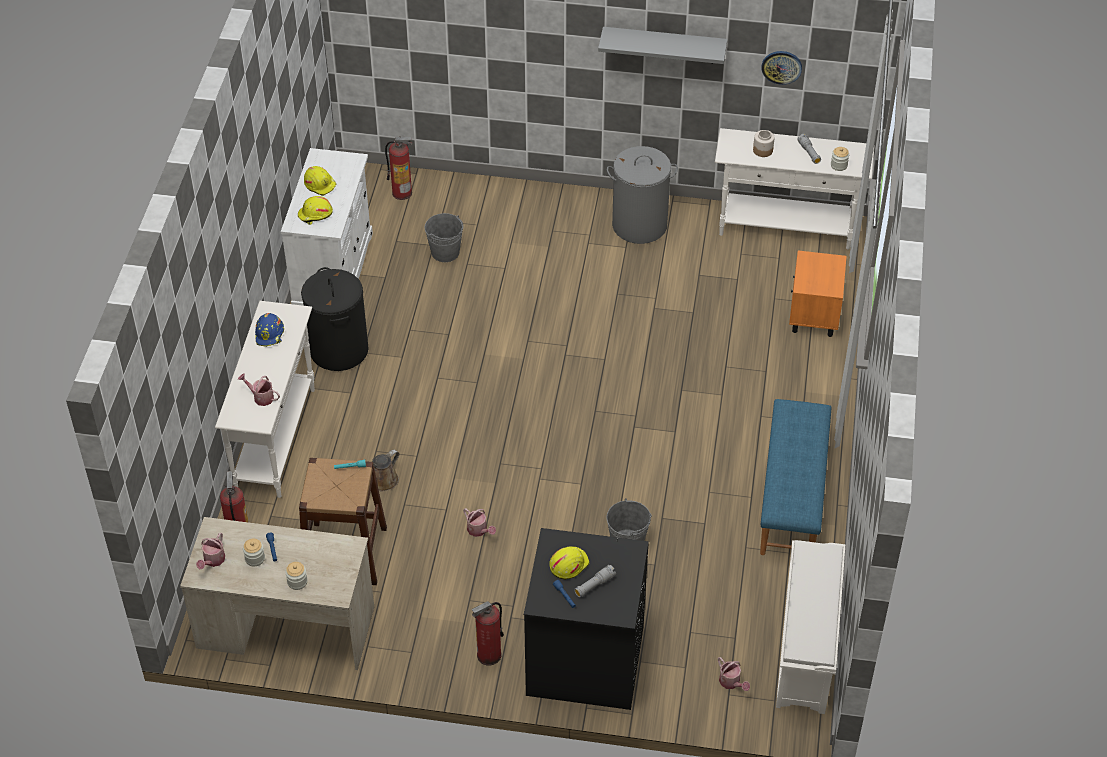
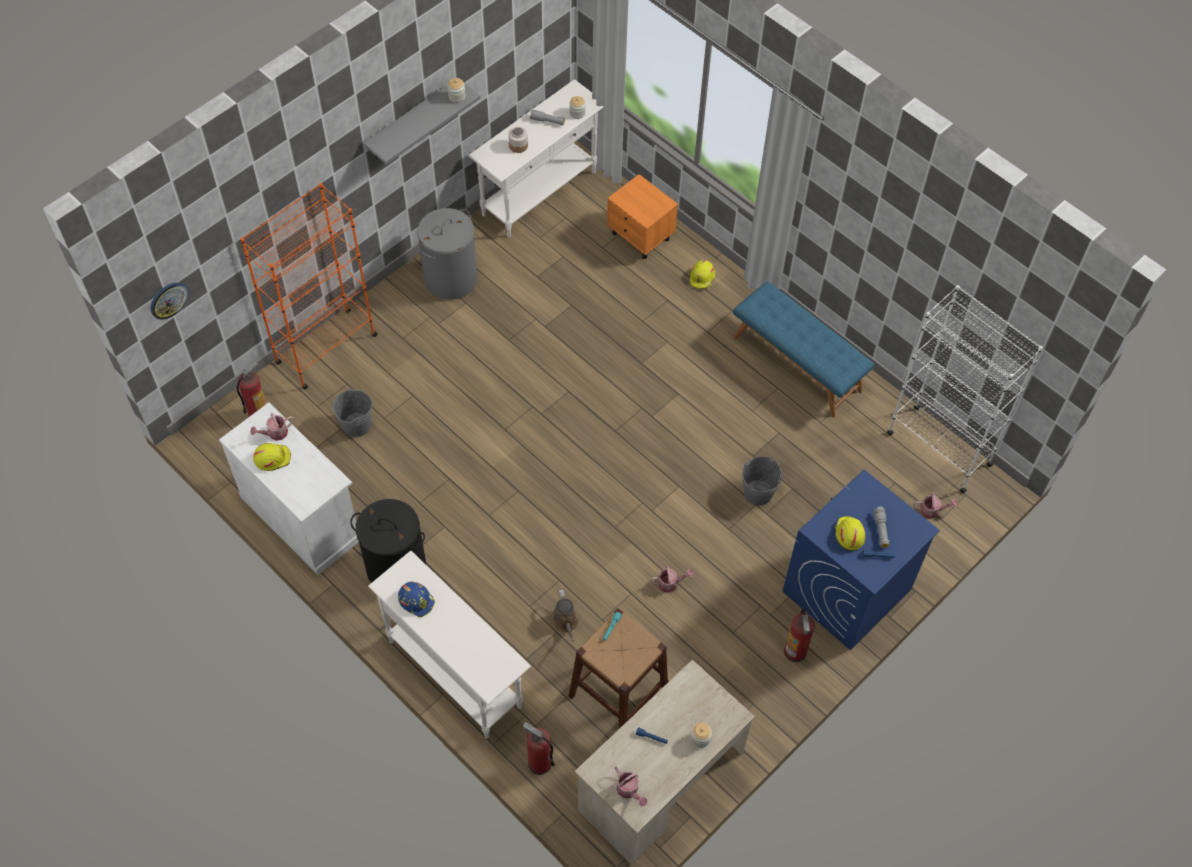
camera: 55 degrees left, 10 degrees up
watering can [238,373,280,406] -> watering can moved to [250,413,294,441]
jar [243,539,265,566] -> jar moved to [447,78,466,103]
yellow hard hat [298,196,333,225] -> yellow hard hat moved to [690,260,715,289]
black washing machine [524,528,649,710] -> blue washing machine [783,470,940,650]
wall clock [761,51,802,85] -> wall clock moved to [150,283,188,320]
white shoe rack [776,540,845,714] -> white bookcase [888,285,1043,493]
none -> orange bookcase [240,183,378,389]

